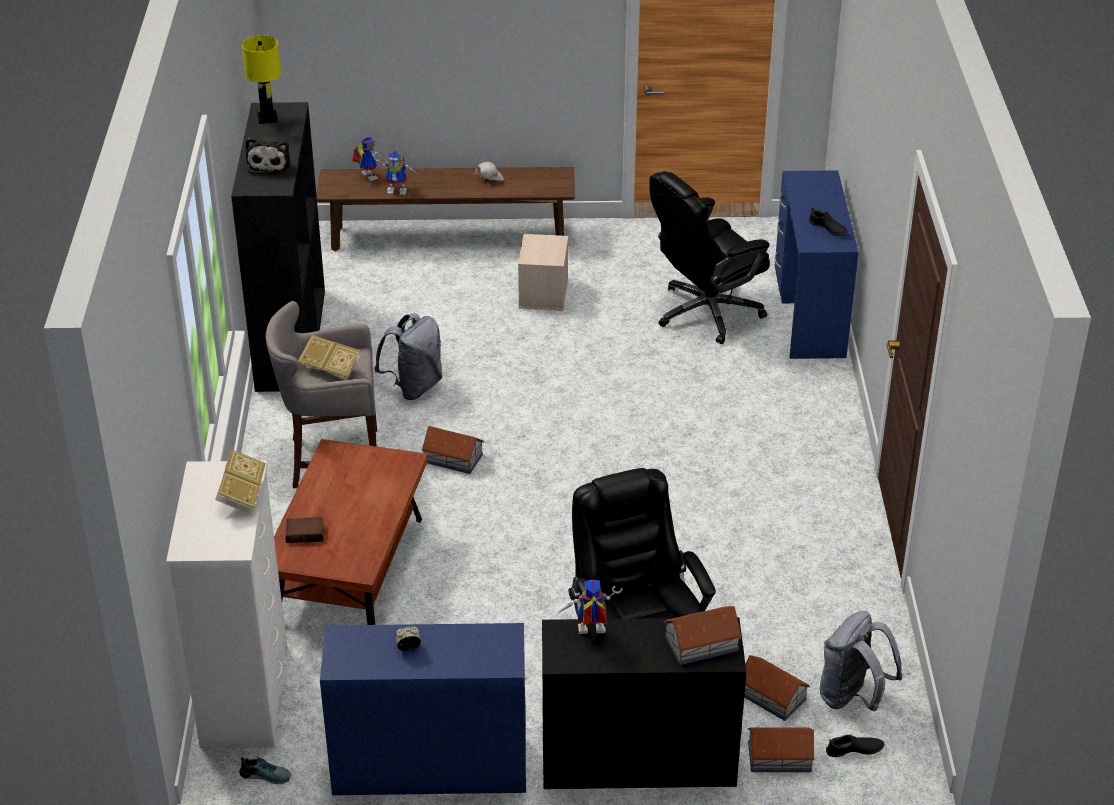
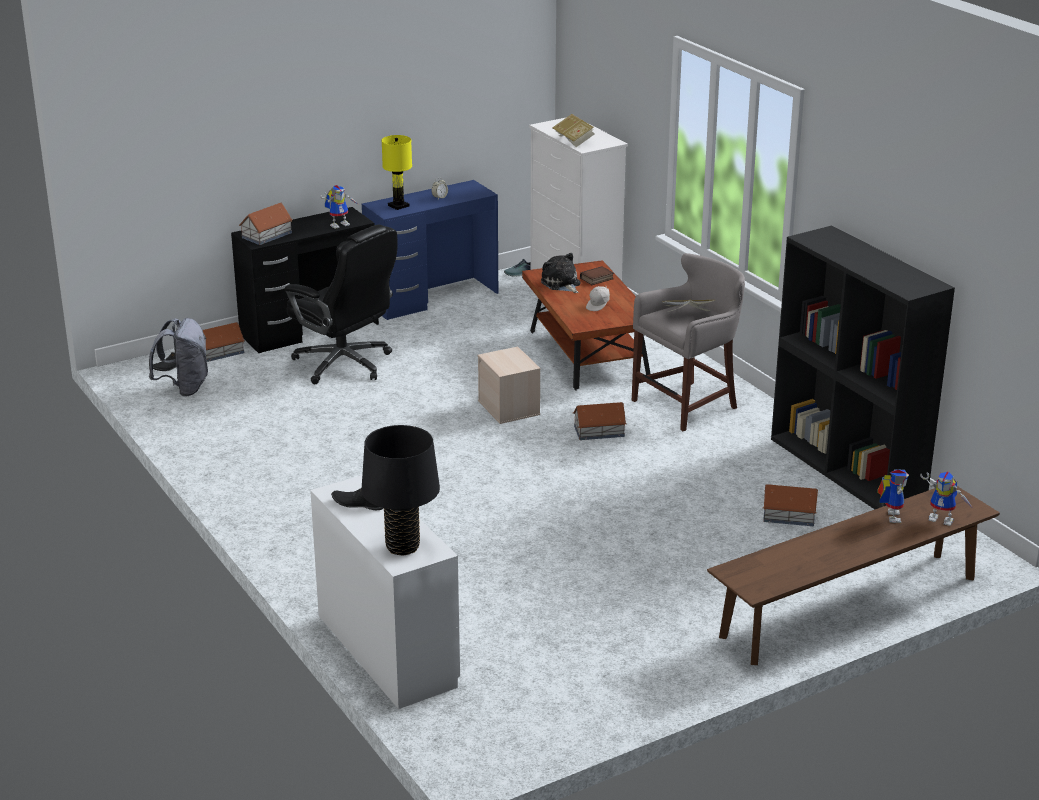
camera: 150 degrees right, 10 degrees down
yellow table lamp [242,35,281,124] -> yellow table lamp moved to [382,135,412,210]
plush toy [246,138,290,174] -> plush toy moved to [541,253,580,293]
toy robot [374,151,420,195] -> toy robot turned 120 degrees clockwise [877,469,909,523]
grey backpack [374,313,443,400] -> none
white cap [472,162,504,181] -> white cap moved to [586,286,610,311]
beige storage box [518,234,568,311] -> beige storage box moved to [478,346,541,424]
black office chair [649,171,770,344] -> none
toy house [744,655,810,721] -> toy house moved to [763,484,818,526]
blue desk [775,171,859,359] -> white desk [310,475,460,709]
none -> black table lamp [361,425,440,556]

